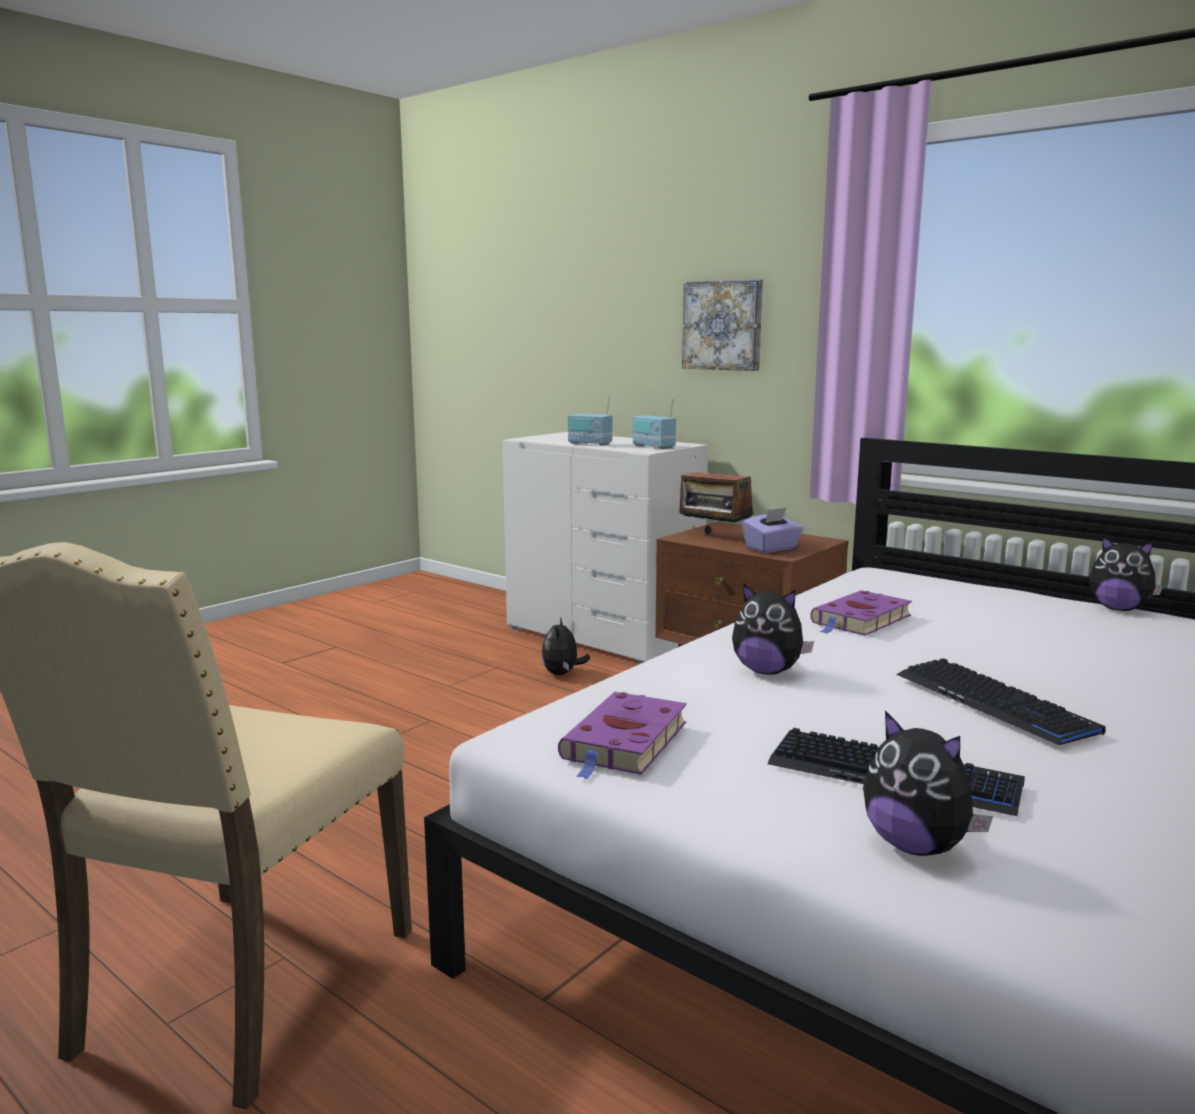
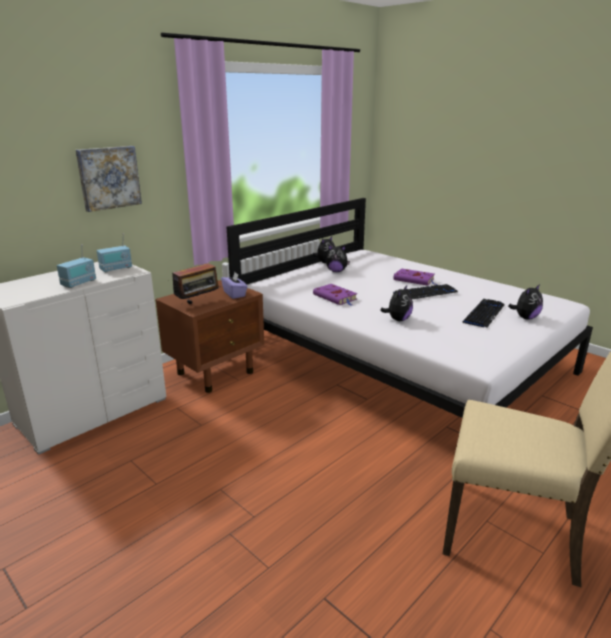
camera: 85 degrees left, 10 degrees up
plush toy [542,617,590,675] -> plush toy moved to [326,245,350,272]
purple book [558,692,687,780] -> purple book moved to [393,268,437,286]

